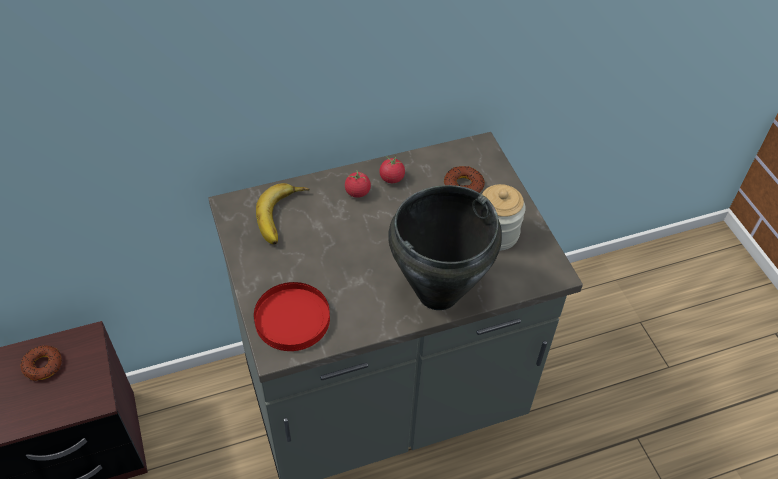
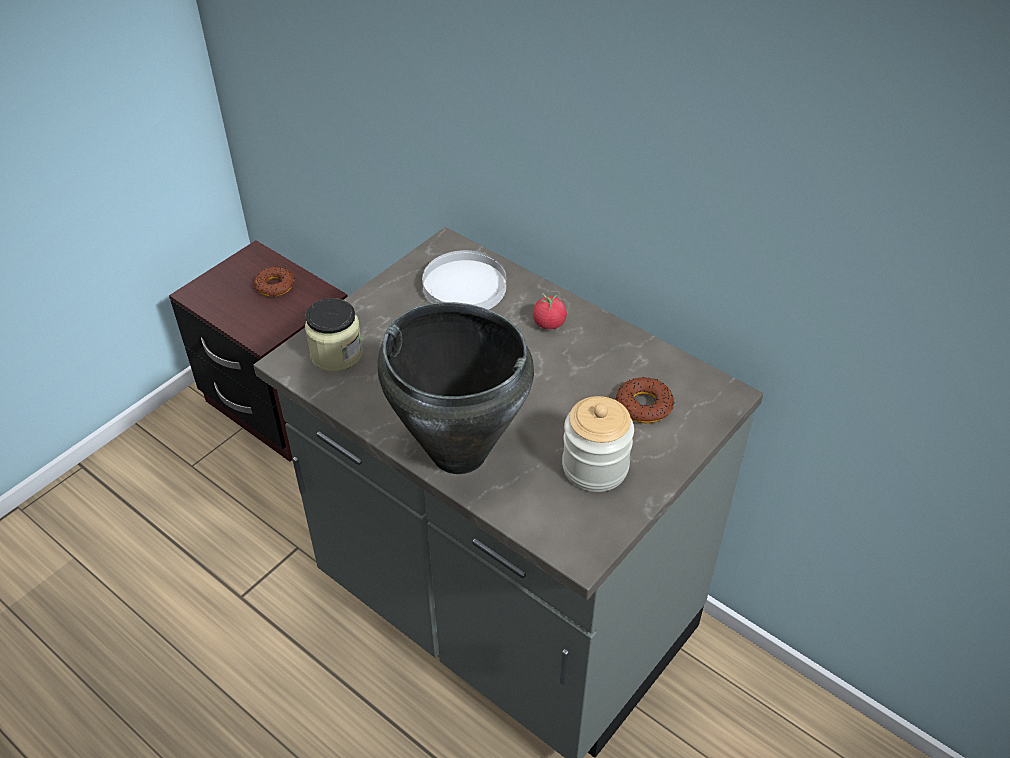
camera: 60 degrees right, 5 degrees down
red plate [254,282,330,351] -> jar [305,298,363,372]
banana [256,183,310,244] -> white plate [422,250,506,310]
tomato [379,155,405,183] -> none

